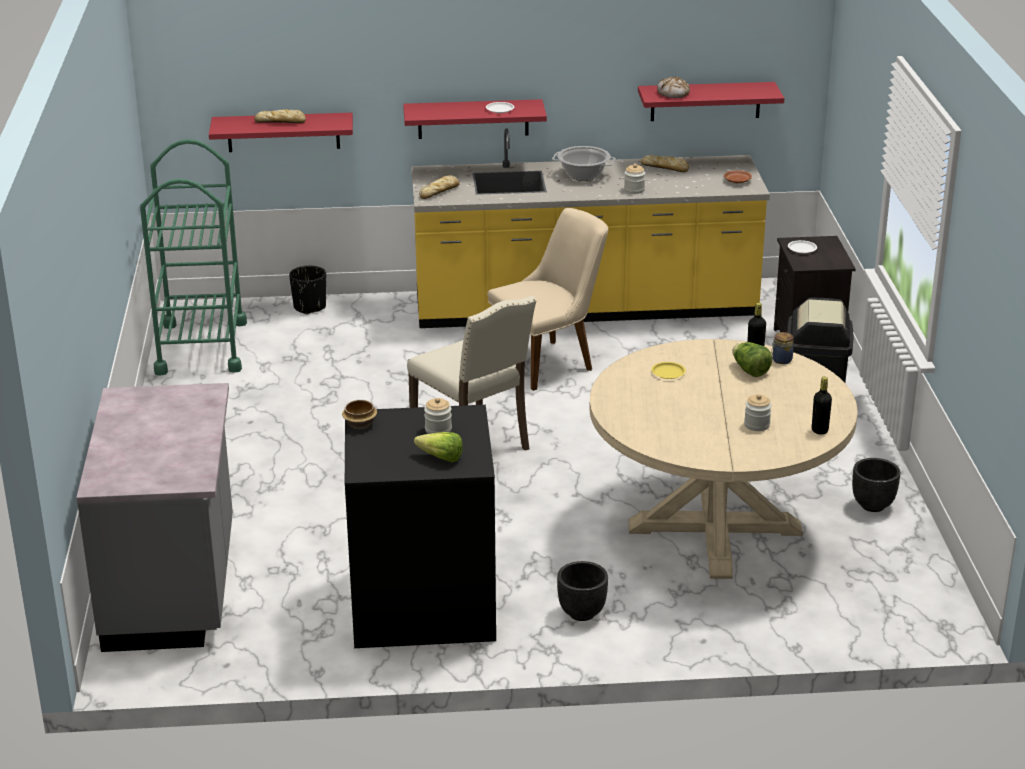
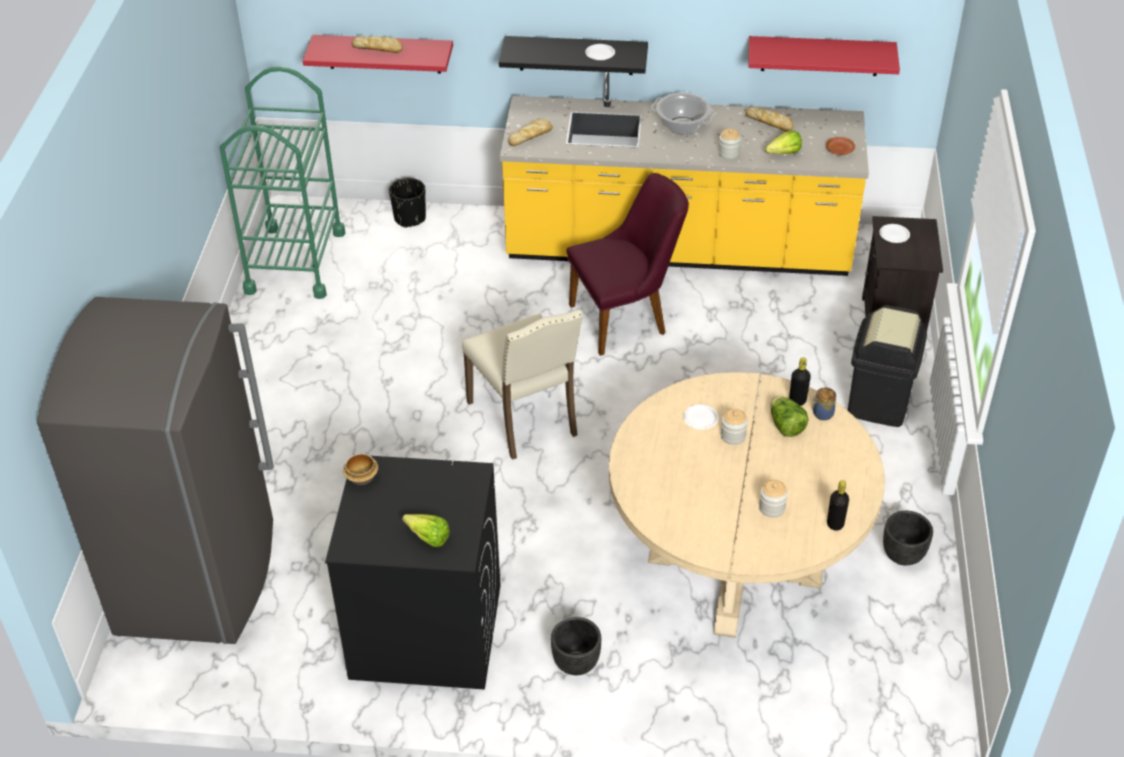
camera: 10 degrees right, 15 degrees up
grey counter [76,383,233,652] -> grey fridge [37,297,274,644]
red shelf [403,99,547,139] -> black shelf [499,36,648,75]
jar [424,398,452,434] -> jar moved to [721,409,748,445]
beige chair [487,208,608,391] -> purple chair [566,173,689,356]
yellow plate [651,362,686,379] -> white plate [683,404,719,430]
bread [657,77,690,98] -> none
none -> lettuce [765,130,802,154]

